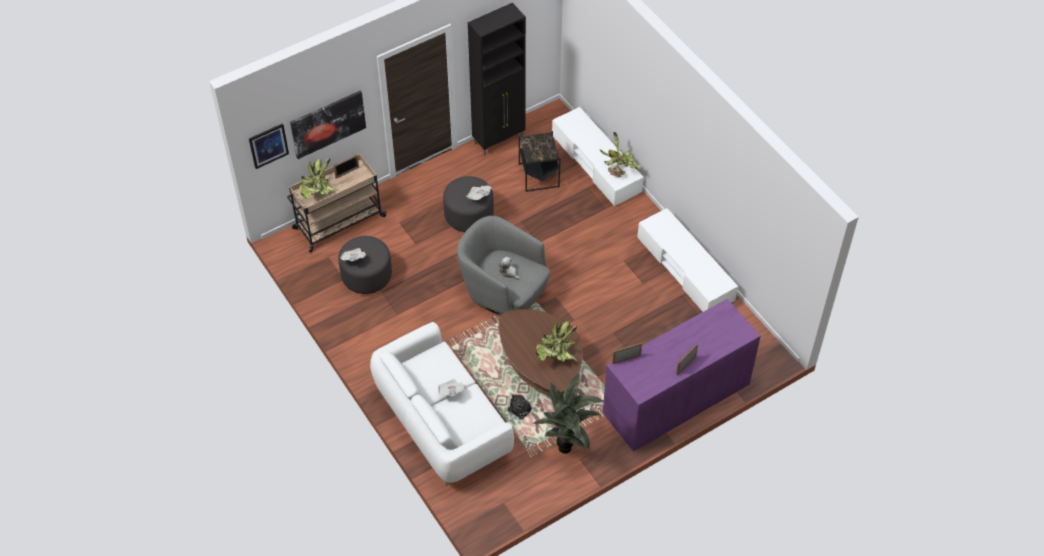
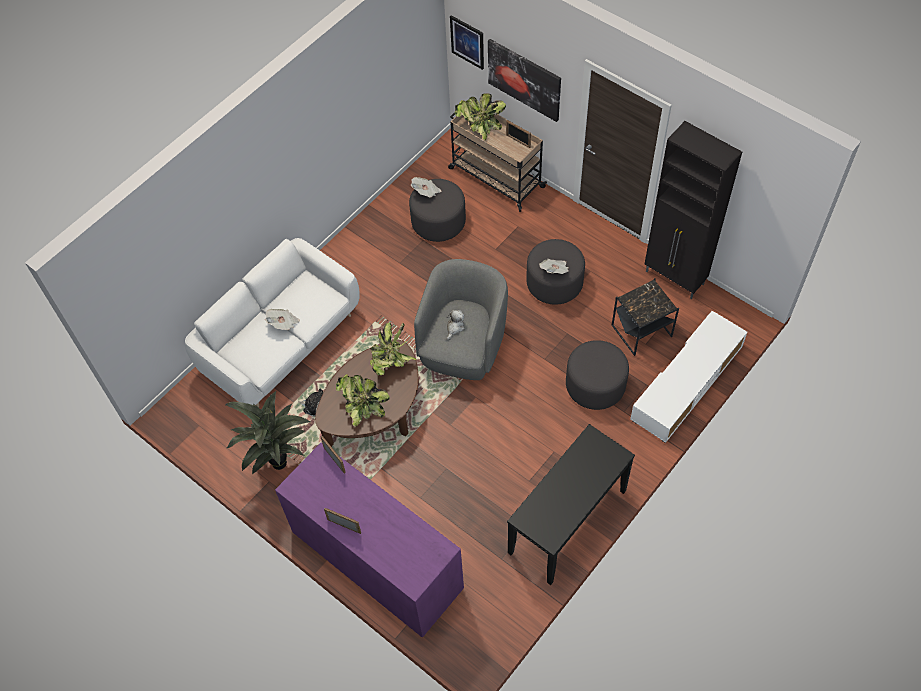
camera: 75 degrees right, 5 degrees up
potted plant [600,132,641,177] -> potted plant moved to [370,323,417,375]
white tv stand [637,208,738,312] -> black console table [507,424,635,585]
none -> grey ottoman [566,340,629,410]

